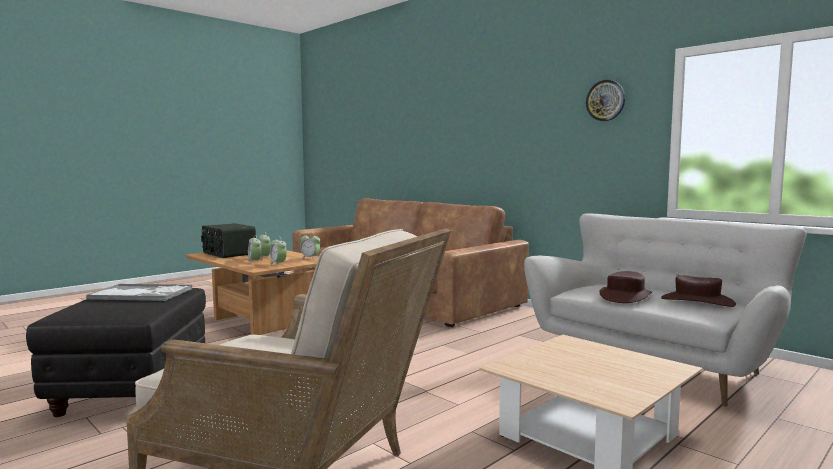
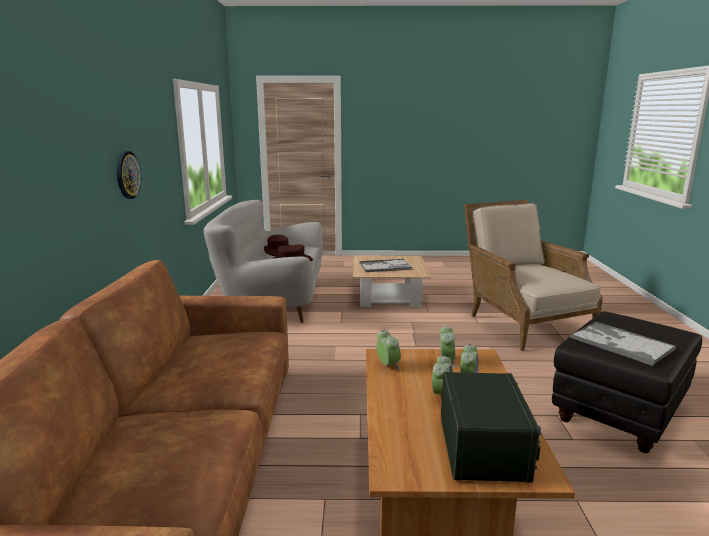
camera: 135 degrees left, 10 degrees up
wall clock [586,80,625,121] -> wall clock moved to [117,151,141,199]
none -> tray [359,259,412,272]

